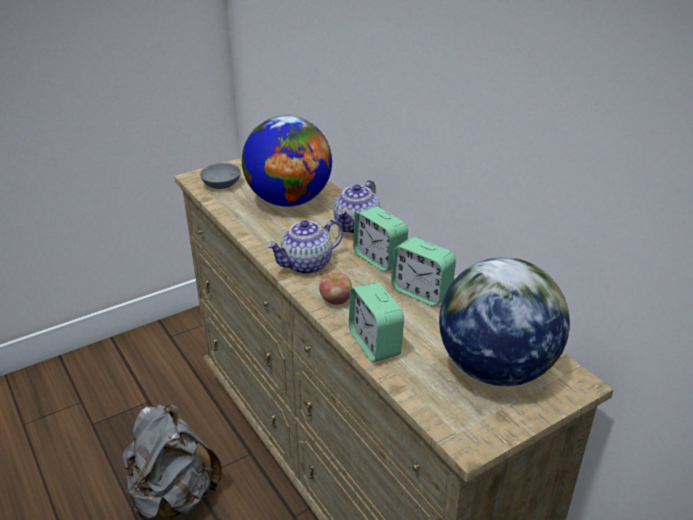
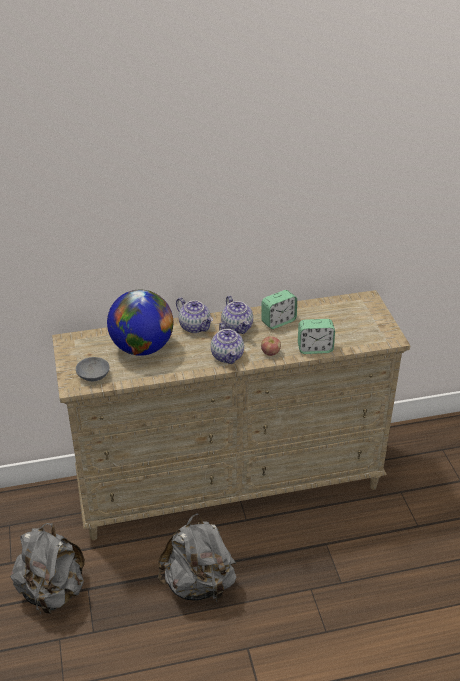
camera: 70 degrees left, 5 degrees up
alarm clock [353,206,408,272] -> teapot [221,296,253,334]
globe [439,257,570,386] -> none
none -> grey backpack [10,523,85,616]

